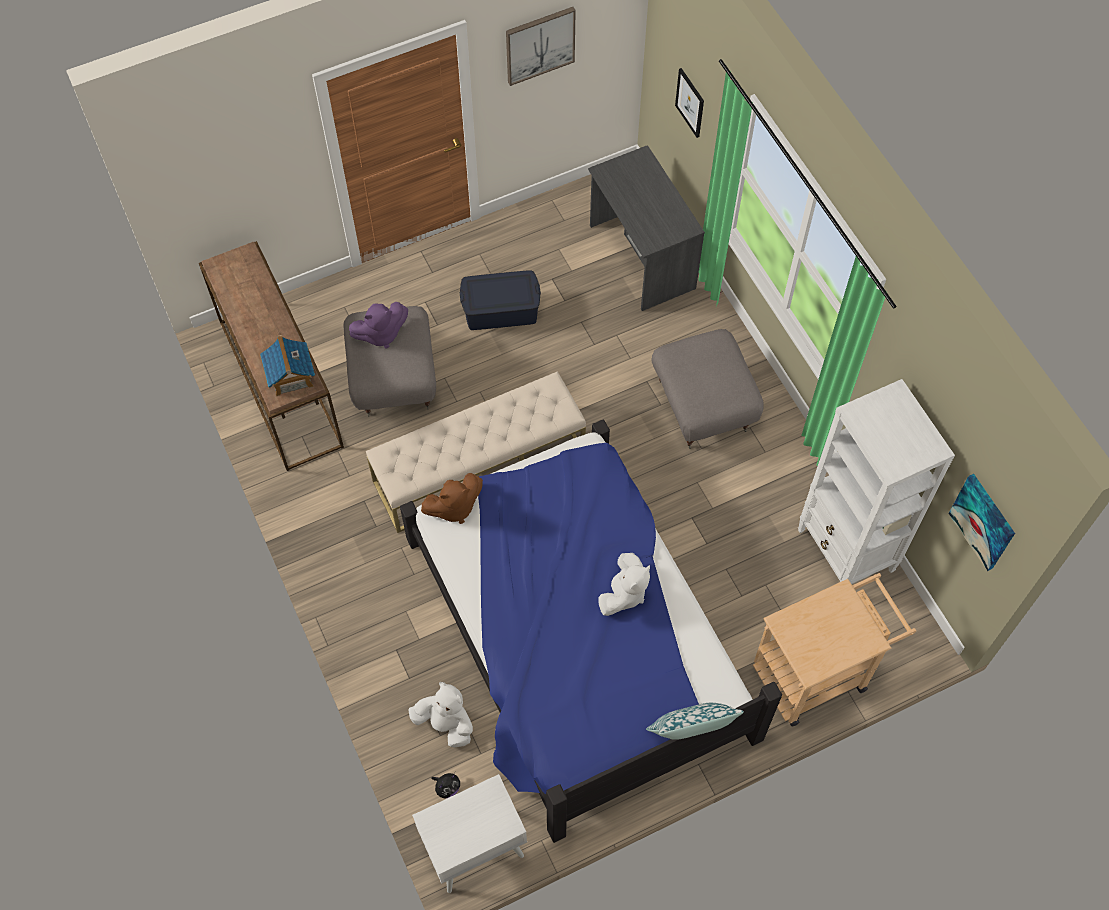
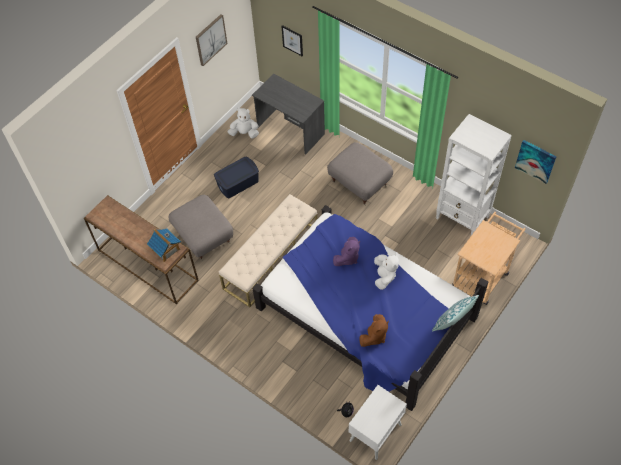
camera: 25 degrees left, 5 degrees down
purple plush toy [349,302,408,348] -> purple plush toy moved to [333,237,360,266]
white plush toy [408,682,473,748] -> white plush toy moved to [227,108,259,139]
brown plush toy [421,473,483,524] -> brown plush toy moved to [359,314,389,347]

